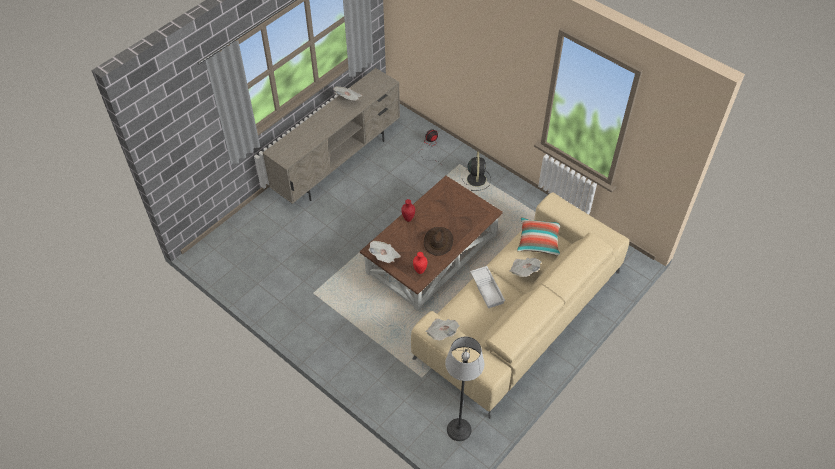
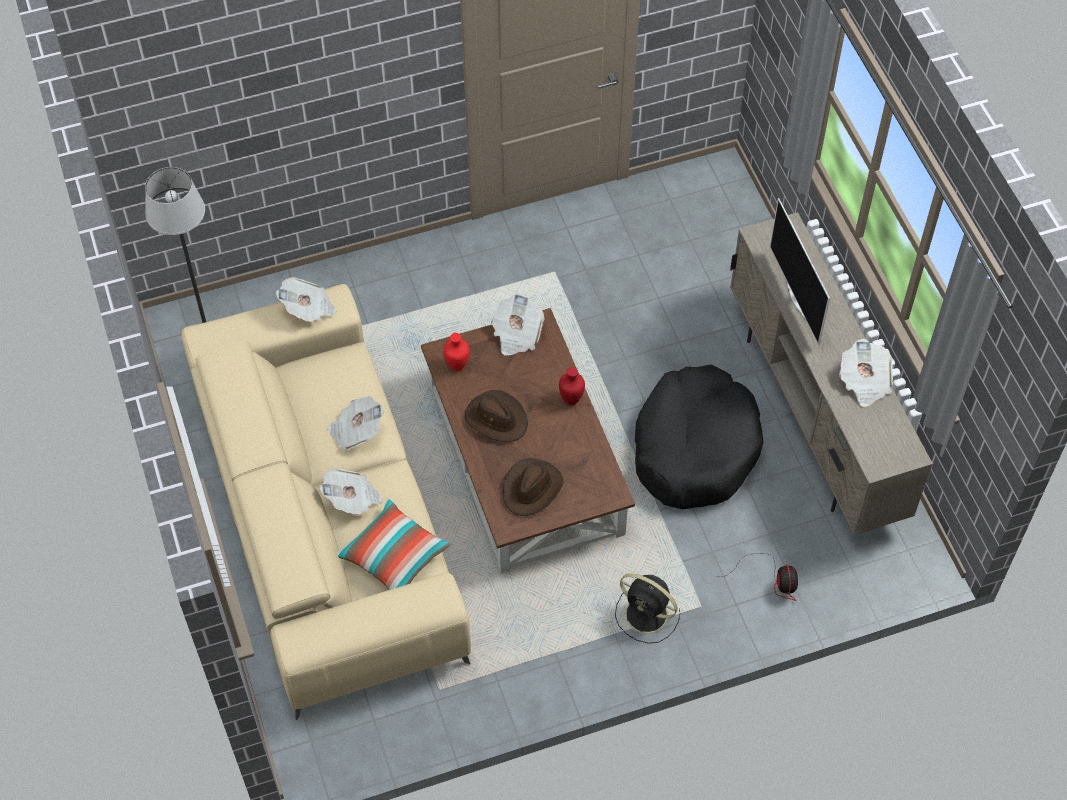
camera: 120 degrees right, 5 degrees up
white tray [470,266,505,308] -> newspaper [327,396,384,451]
none -> brown hat [503,458,564,516]
none -> black dog bed [635,364,763,509]
none -> television [770,198,830,345]

